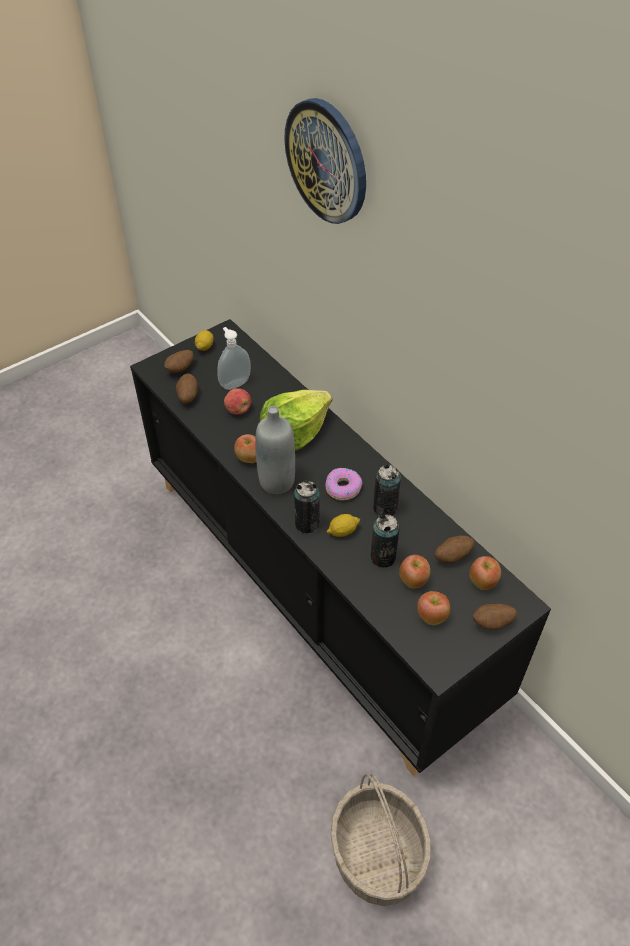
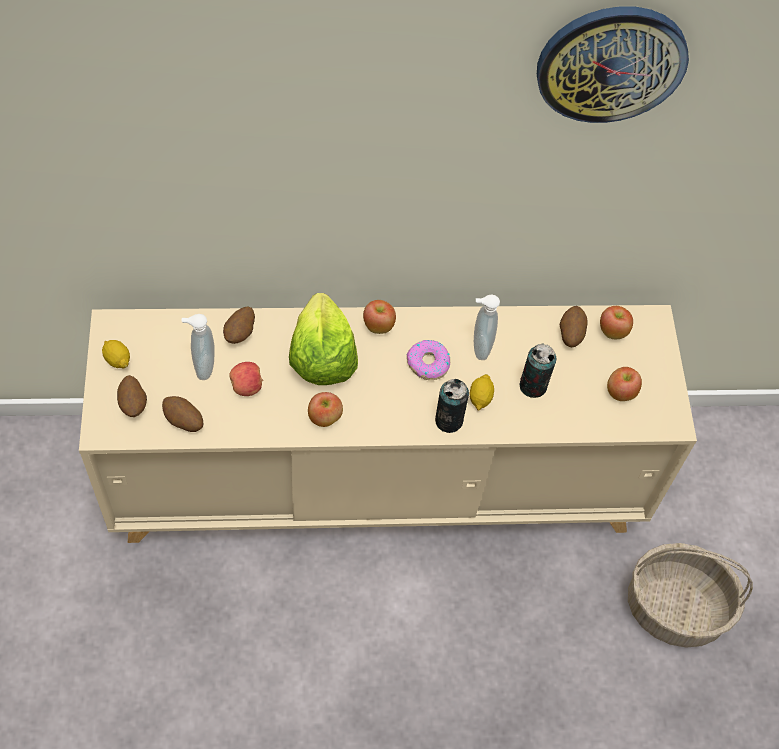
camera: 60 degrees left, 10 degrees up
black cabinet [130,319,551,776] -> beige cabinet [79,305,697,543]
grey bottle [255,406,295,494] -> none
wall clock [284,98,366,224] -> wall clock moved to [537,6,689,123]
can [373,464,401,516] -> soap dispenser [474,294,500,360]
apple [399,555,430,589] -> apple moved to [363,300,396,334]
potato [473,604,517,630] -> potato moved to [223,307,255,344]

